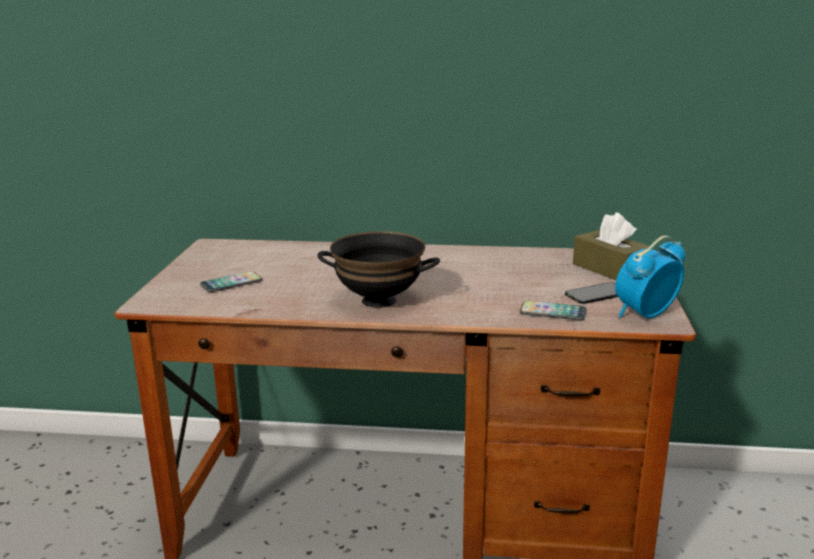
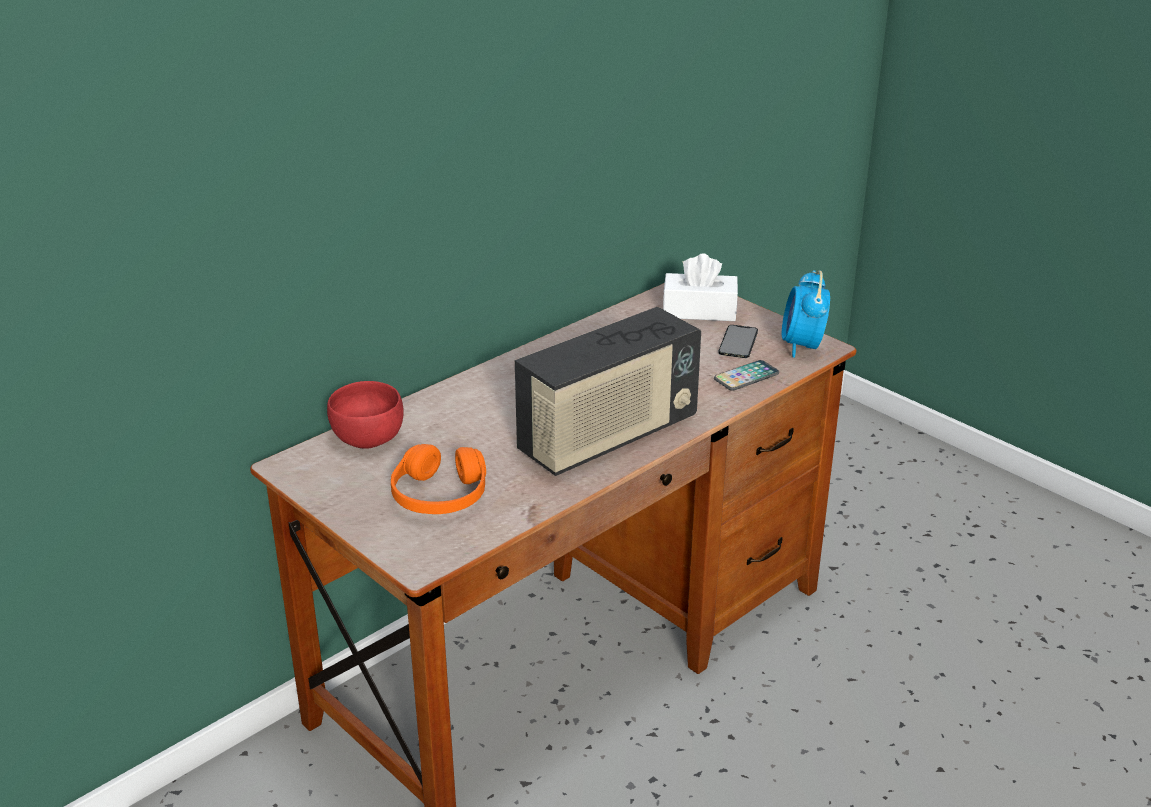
camera: 50 degrees left, 10 degrees up
phone [200,271,262,292] -> orange headphones [391,444,486,514]
black bowl [317,231,440,308] -> radio [515,307,701,476]
brown tissue box [573,213,649,280] -> white tissue box [663,253,738,321]
none -> red bowl [327,381,404,449]

